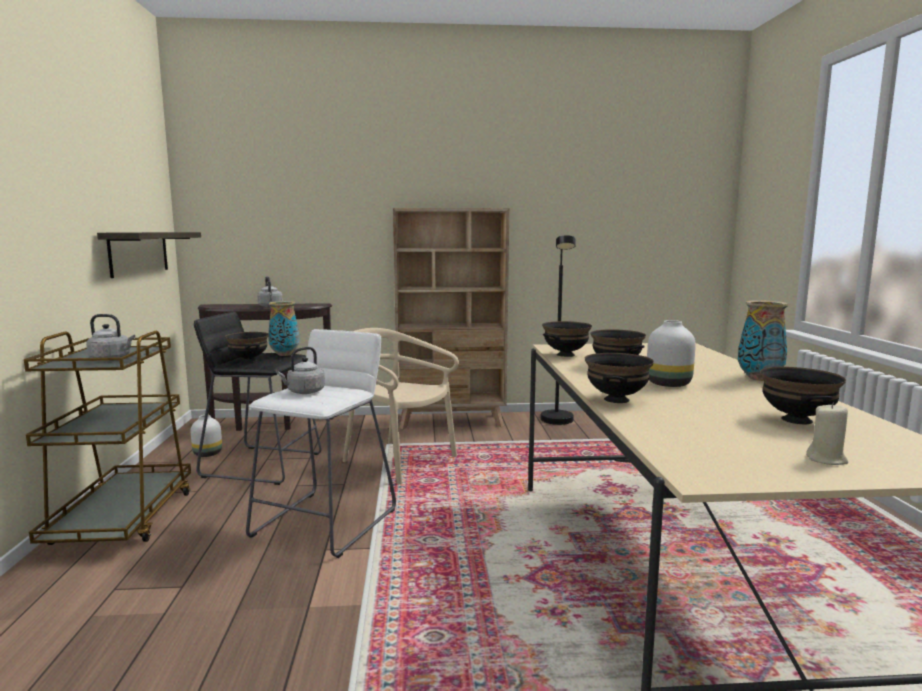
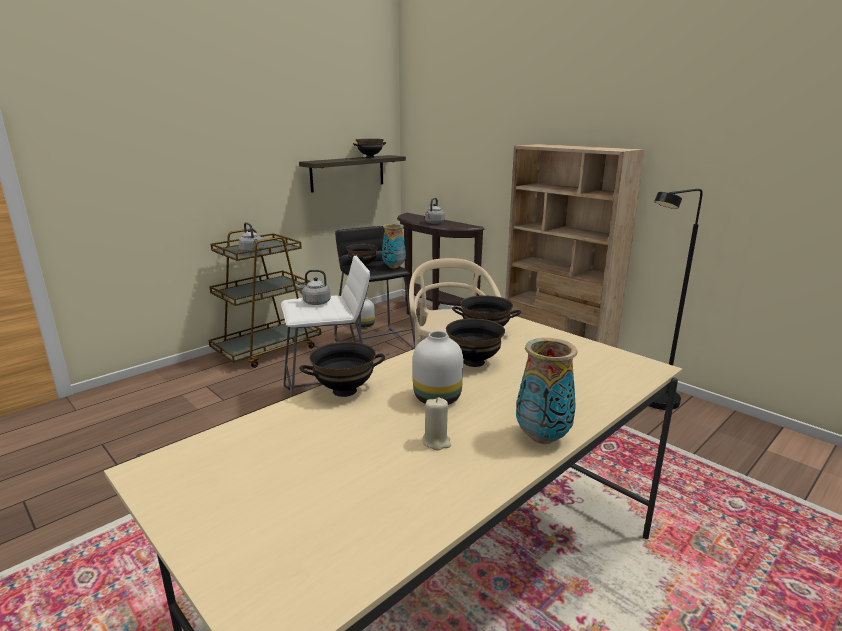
camera: 50 degrees right, 10 degrees up
black bowl [760,367,846,424] -> black bowl moved to [353,139,386,158]
beige candle [806,403,848,465] -> beige candle moved to [423,398,451,450]

